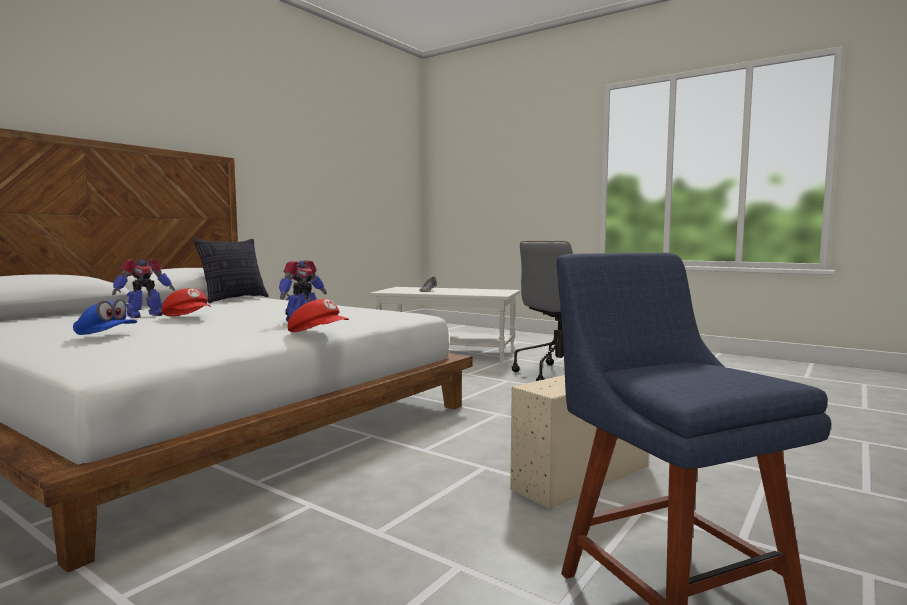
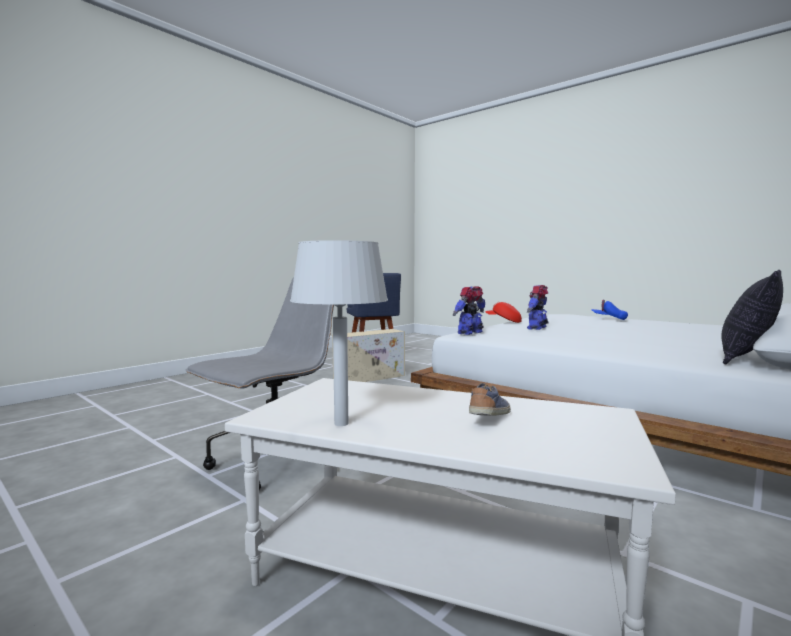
camera: 175 degrees left, 0 degrees up
toy robot [112,259,175,318] -> toy robot moved to [453,286,485,335]
red cap [161,288,211,316] -> none
none -> grey table lamp [290,240,388,426]

